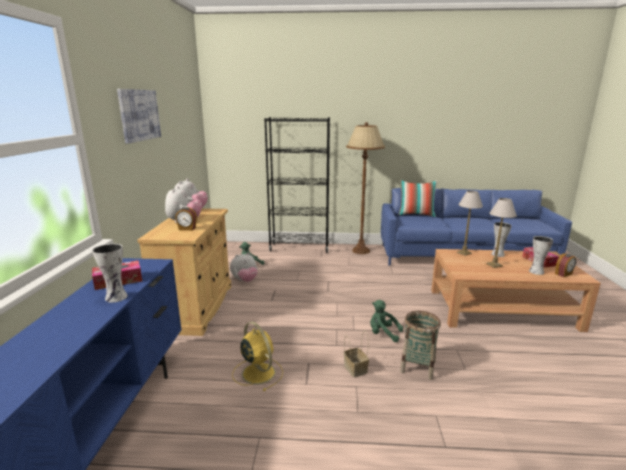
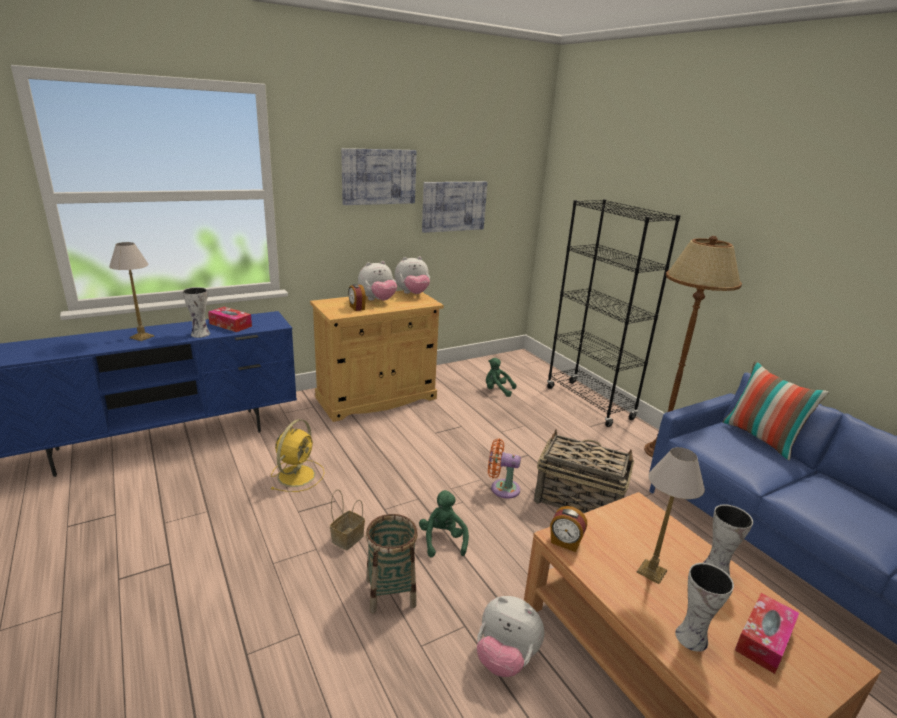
camera: 55 degrees right, 5 degrees up
plush toy [230,253,258,282] -> plush toy moved to [477,596,544,677]
table lamp [457,190,483,256] -> table lamp moved to [109,242,154,341]
alarm clock [555,253,576,277] -> alarm clock moved to [550,506,587,552]
none -> picture [422,182,487,233]
none -> orange fan [488,439,521,499]
none -> basket [534,429,634,514]

